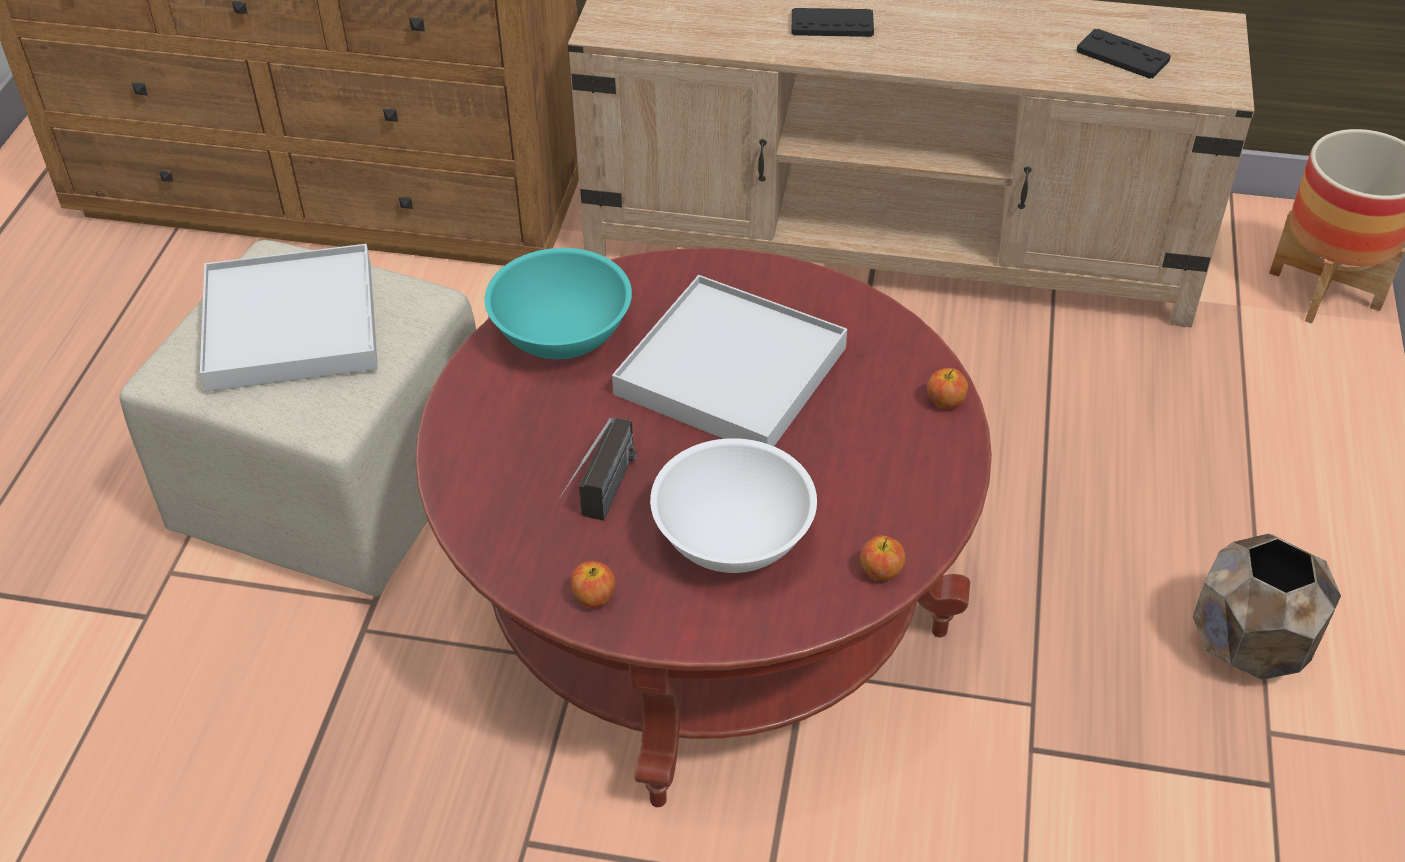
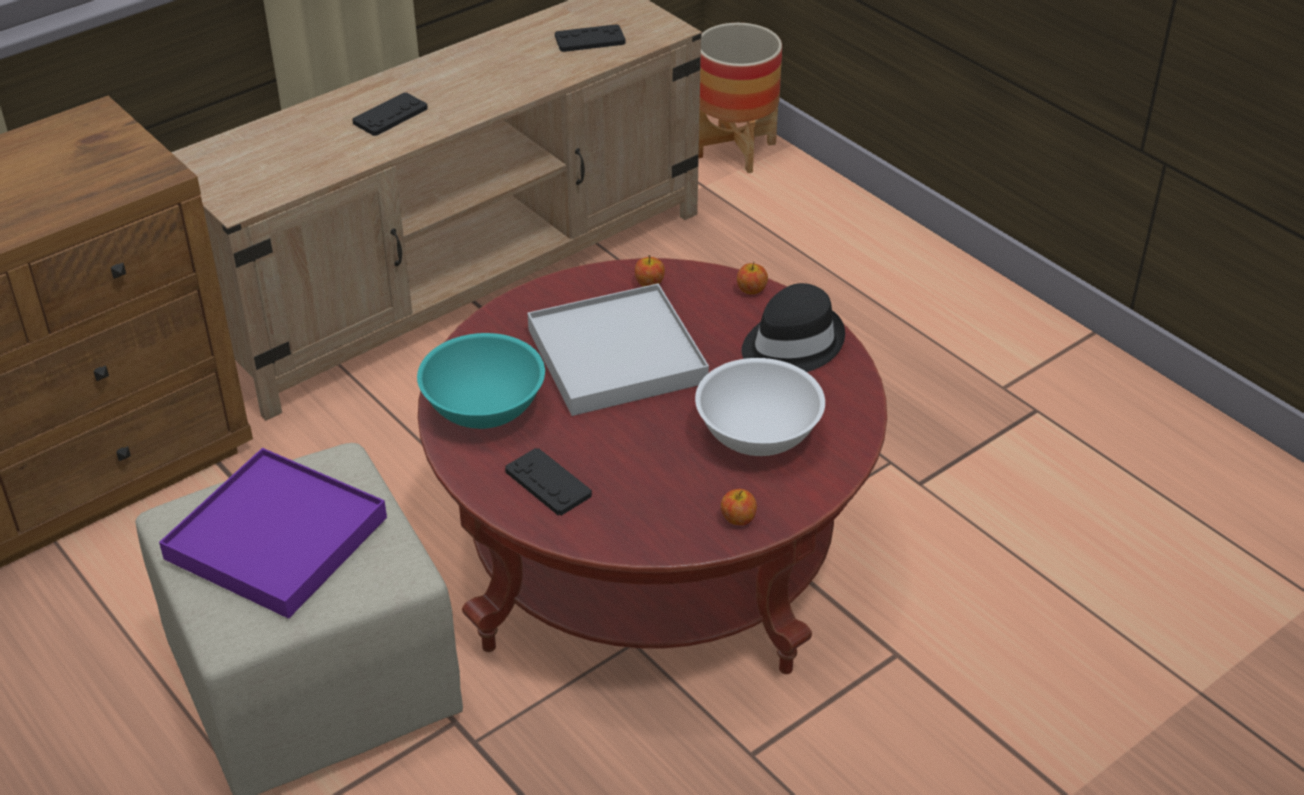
camera: 50 degrees left, 5 degrees down
white tray [200,244,378,392] -> purple tray [159,448,387,619]
radio [559,418,637,521] -> none
apple [860,535,905,581] -> apple moved to [635,255,665,287]
brown planter [1193,533,1341,680] -> none
none -> black game controller [505,448,592,516]
none -> black hat [742,283,845,372]

